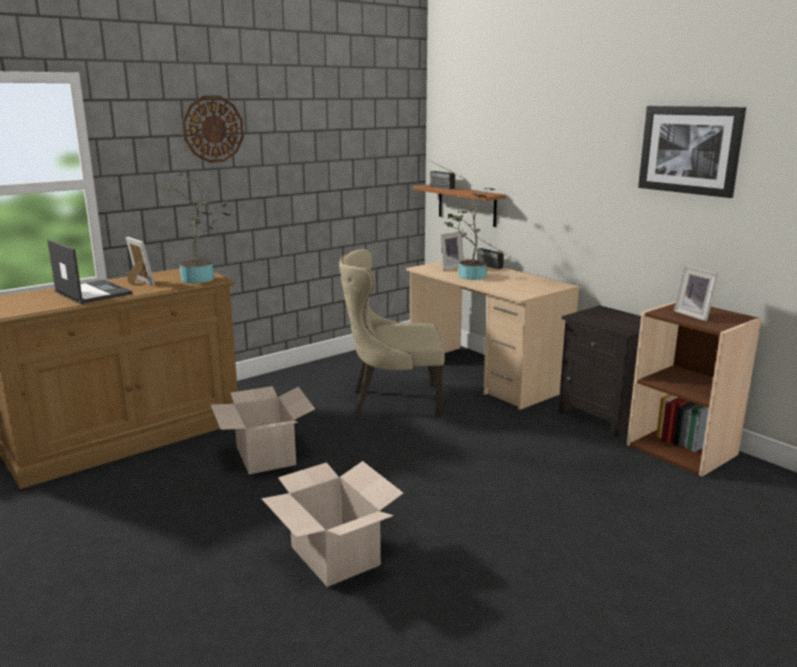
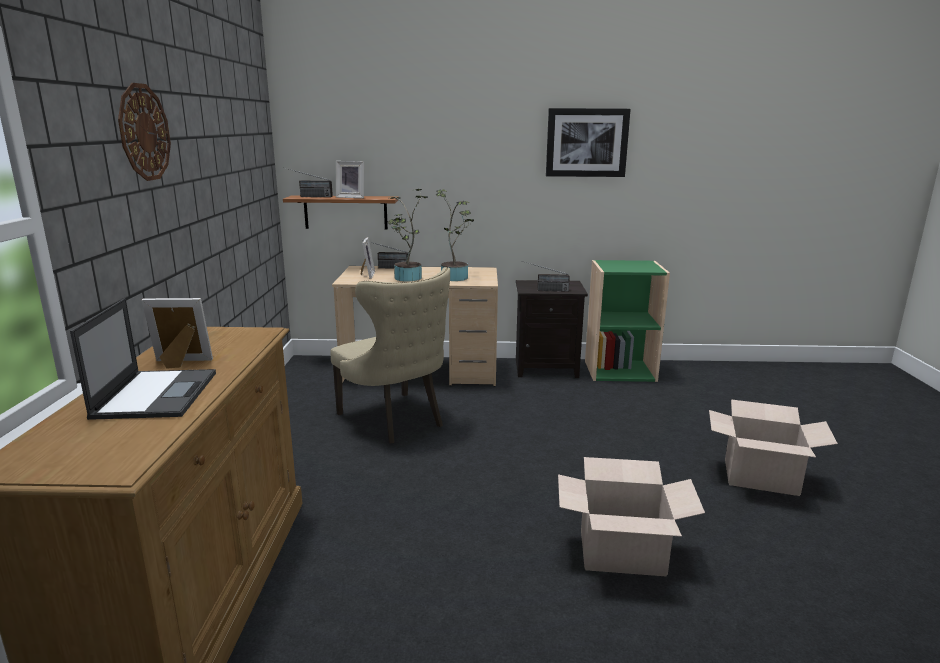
camera: 50 degrees left, 0 degrees up
laptop [47,239,133,304] -> laptop turned 90 degrees clockwise [70,298,216,420]
potted plant [164,172,231,283] -> potted plant moved to [435,189,474,281]
cardboard box [210,386,315,474] -> cardboard box moved to [709,399,838,496]
beige chair [339,249,445,417] -> beige chair turned 75 degrees counterclockwise [330,267,450,444]
brown bookcase [627,301,762,477] -> green bookcase [585,260,670,382]
picture frame [674,266,719,321] -> picture frame moved to [336,161,364,198]
none -> radio [522,261,570,292]

